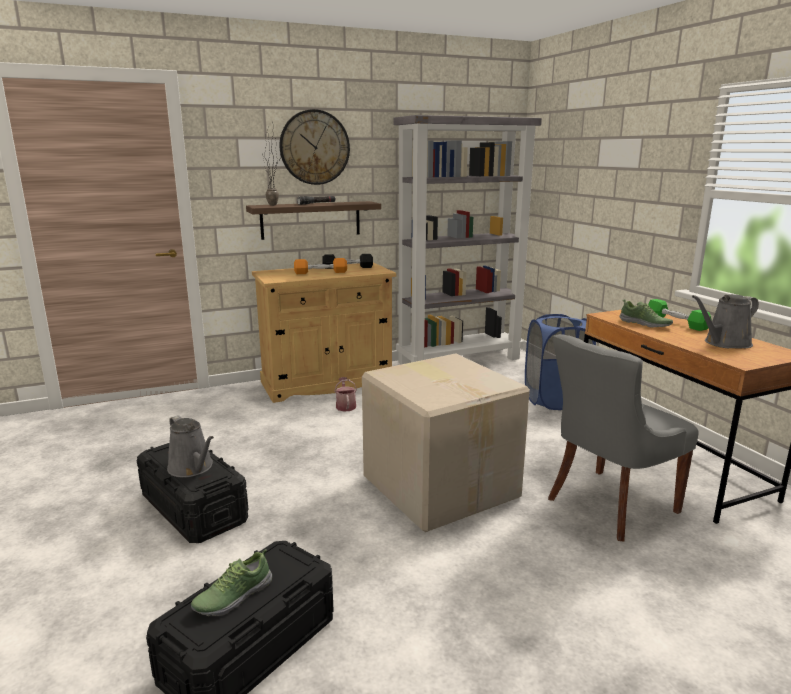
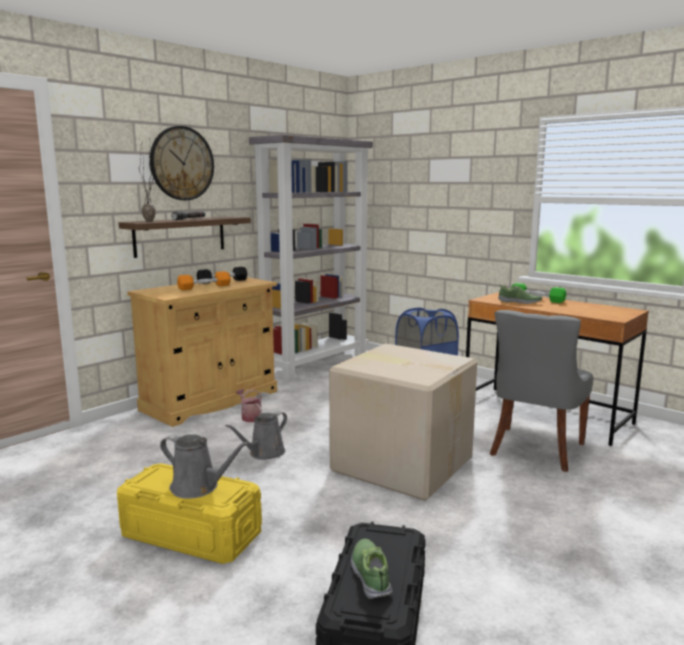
camera: 25 degrees left, 5 degrees down
black storage box [137,443,249,543] -> yellow storage box [117,463,262,564]
shoe [191,549,272,616] -> shoe turned 150 degrees clockwise [351,539,393,599]
grey watering can [692,294,759,348] -> grey watering can moved to [225,411,287,460]

